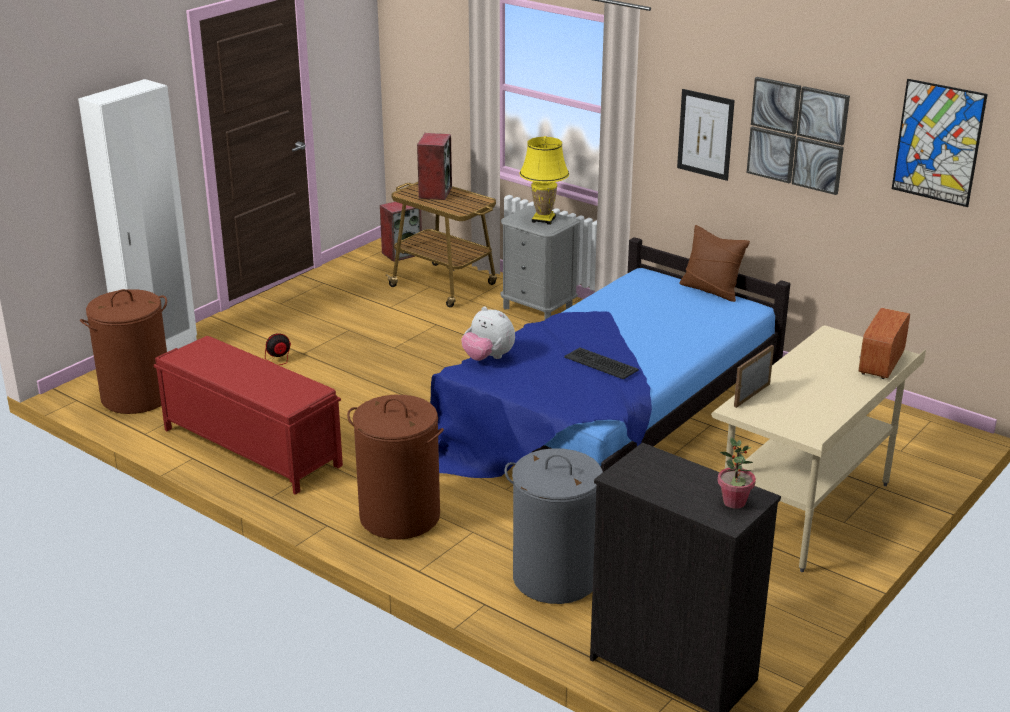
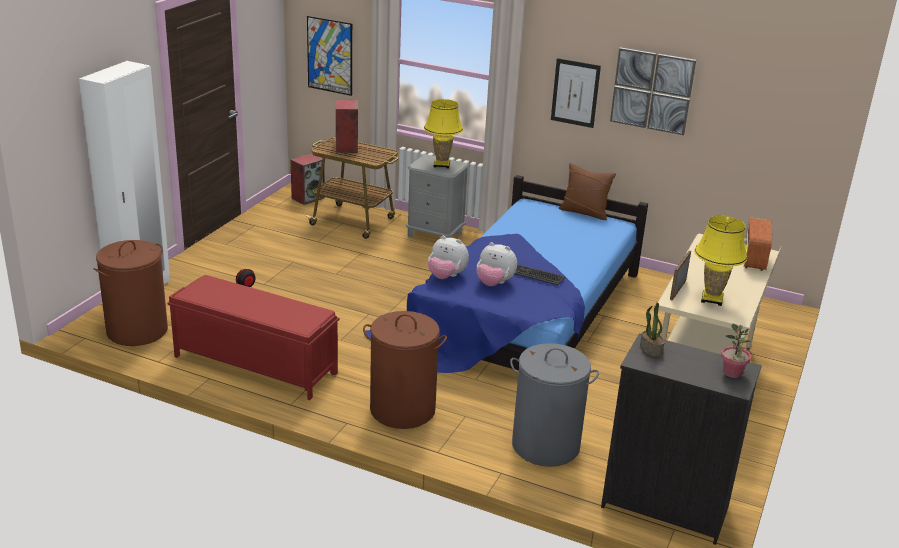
camera: 15 degrees left, 0 degrees up
picture [892,79,988,207] -> picture moved to [307,16,352,96]
none -> plush toy [476,242,517,286]
none -> potted plant [640,303,665,357]
none -> yellow table lamp [694,216,747,306]

